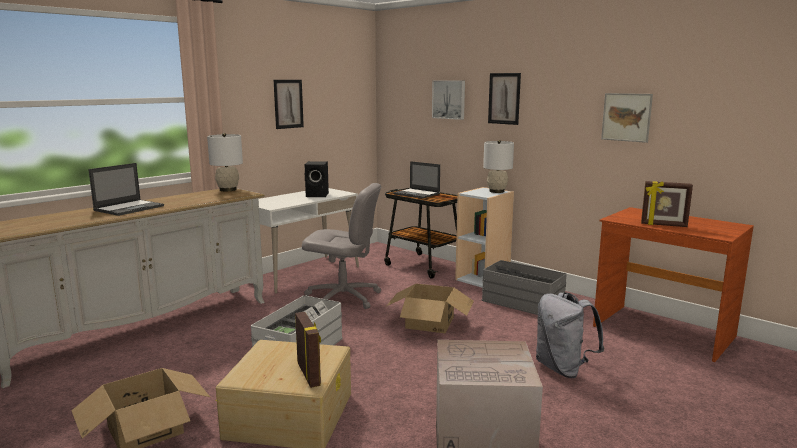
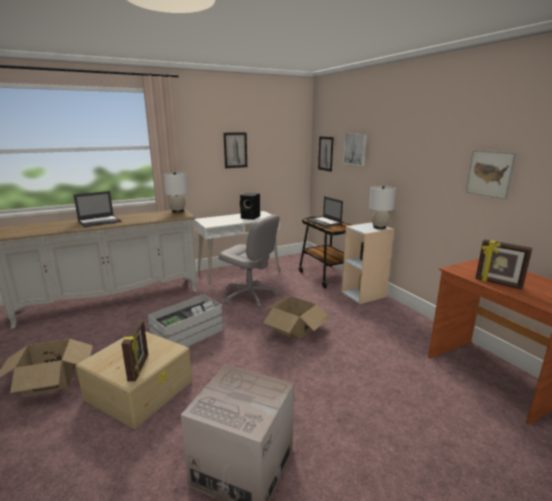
camera: 20 degrees right, 5 degrees up
grey storage box [482,260,567,315] -> none
picture [488,73,521,125] -> picture moved to [318,136,334,172]
grey backpack [536,292,604,378] -> none

